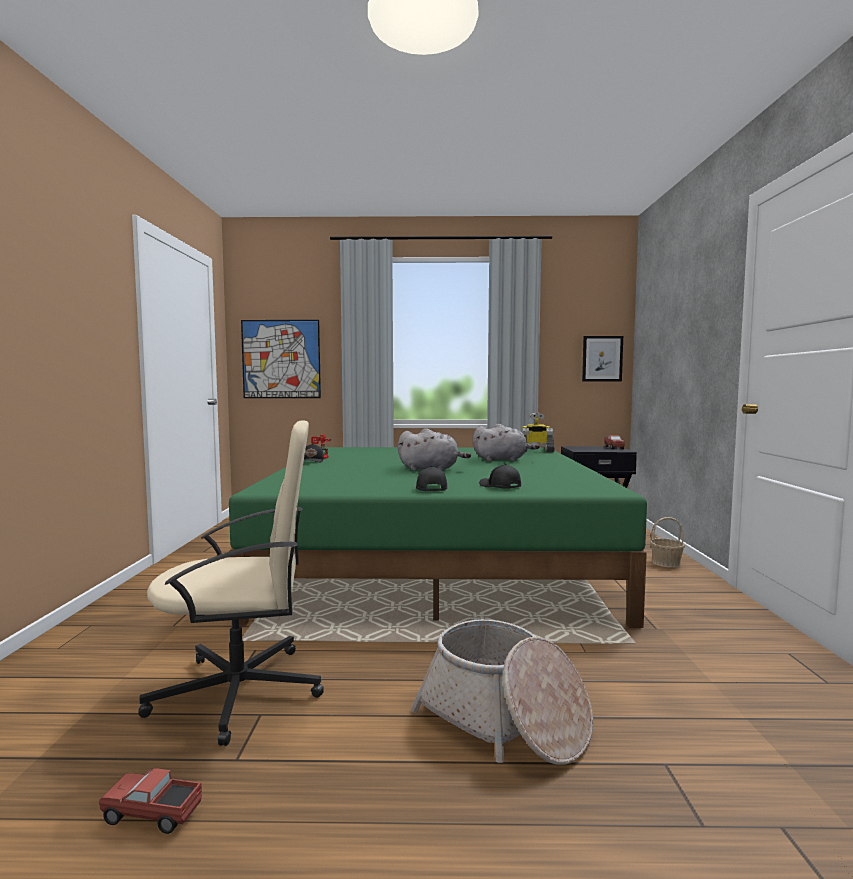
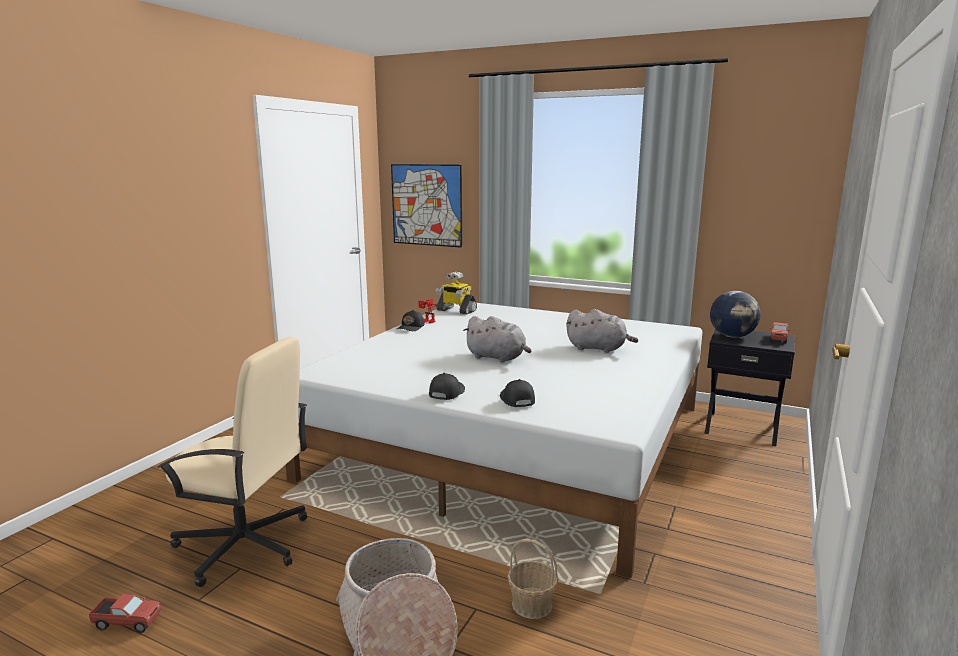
camera: 25 degrees right, 10 degrees up
toy truck [99,768,202,834] -> toy truck turned 150 degrees clockwise [89,594,161,633]
green bed [229,447,647,628] -> white bed [286,303,703,578]
toy robot [522,413,554,452] -> toy robot moved to [436,272,477,315]
picture [582,336,623,381] -> none
basket [650,517,685,568] -> basket moved to [507,539,558,619]
none -> globe [710,291,761,338]

